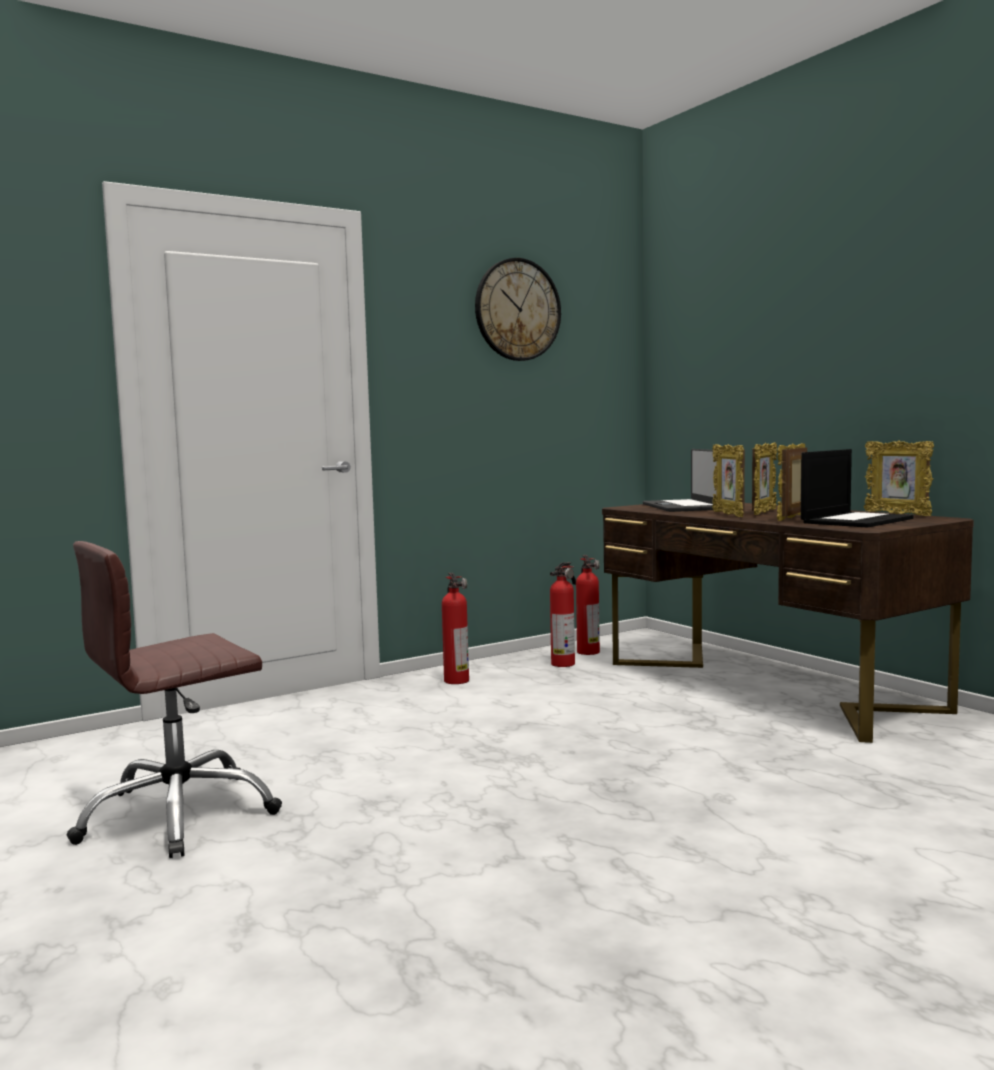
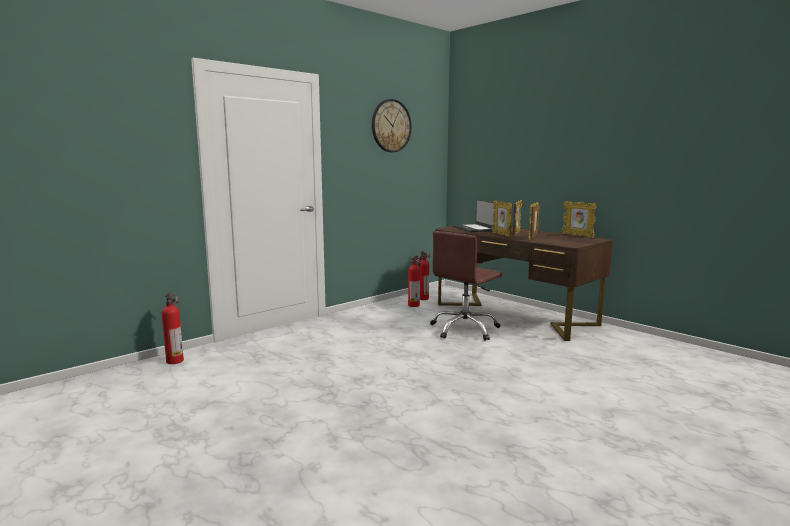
camera: 10 degrees left, 5 degrees up
brown office chair [67,541,282,858] -> brown office chair moved to [430,231,502,341]
fire extinguisher [442,573,469,684] -> fire extinguisher moved to [162,292,184,364]
laptop [801,449,913,528] -> none

